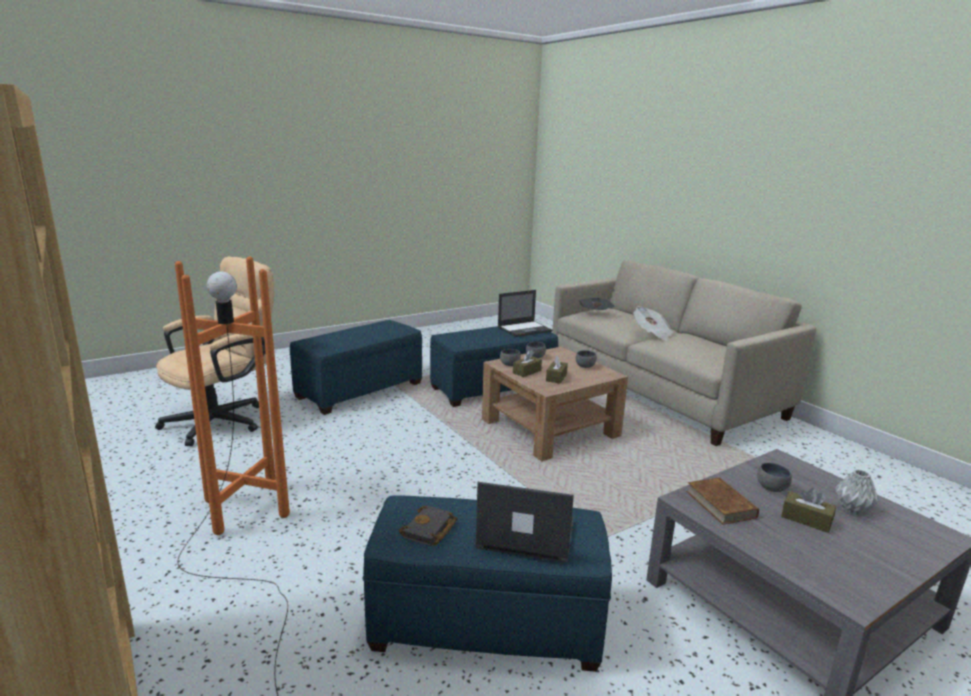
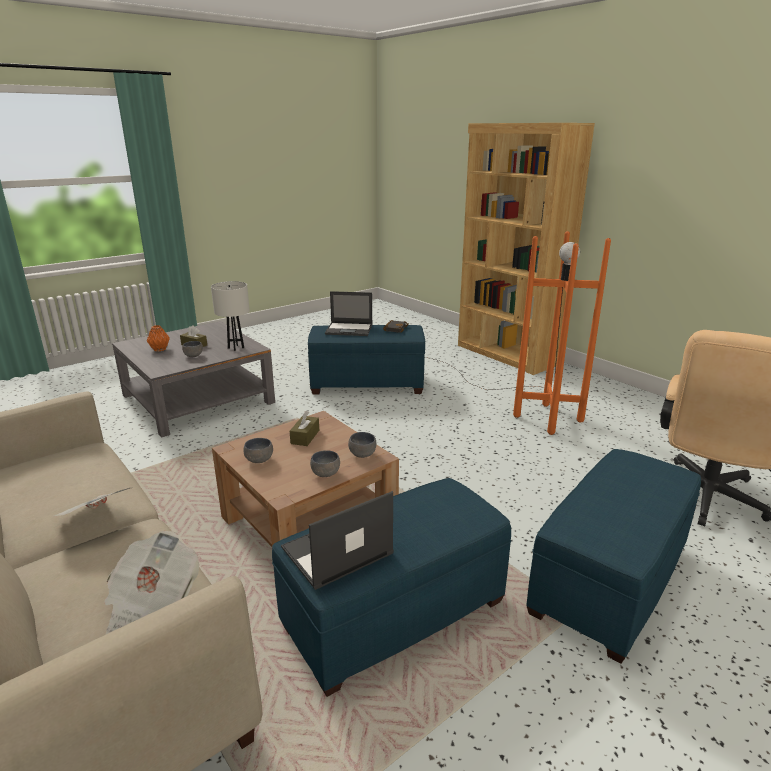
camera: 175 degrees right, 5 degrees up
brown tissue box [513,350,542,377] -> none
brown book [686,477,759,525] -> white table lamp [211,281,250,351]
grey vase [835,470,878,516] -> orange vase [147,325,170,352]

